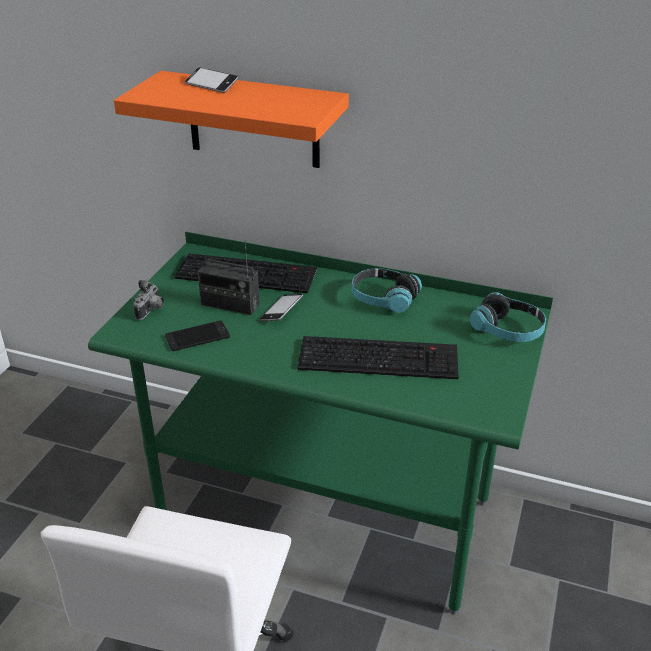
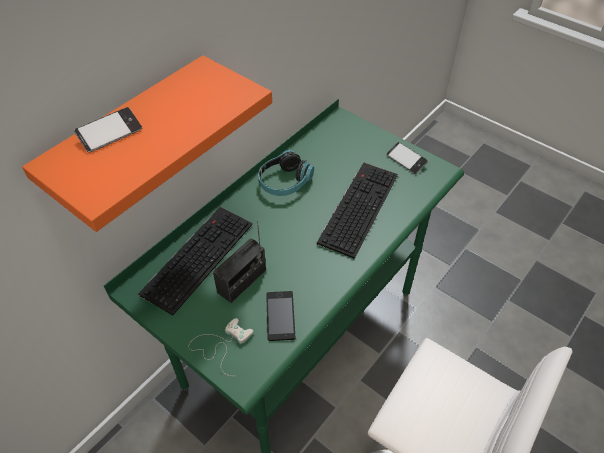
camera: 70 degrees left, 15 degrees up
camera [133,280,164,320] -> white game controller [188,318,254,376]
phone [260,294,303,321] -> phone moved to [387,142,428,174]
headphones [470,292,546,342] -> none

